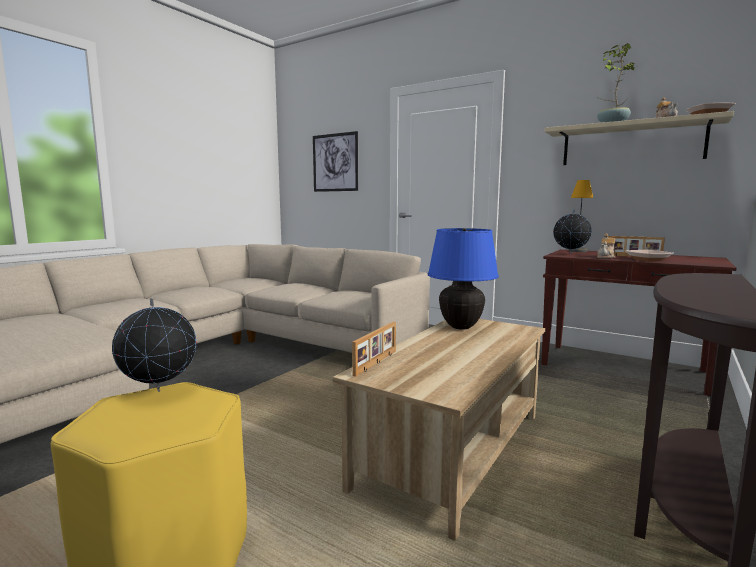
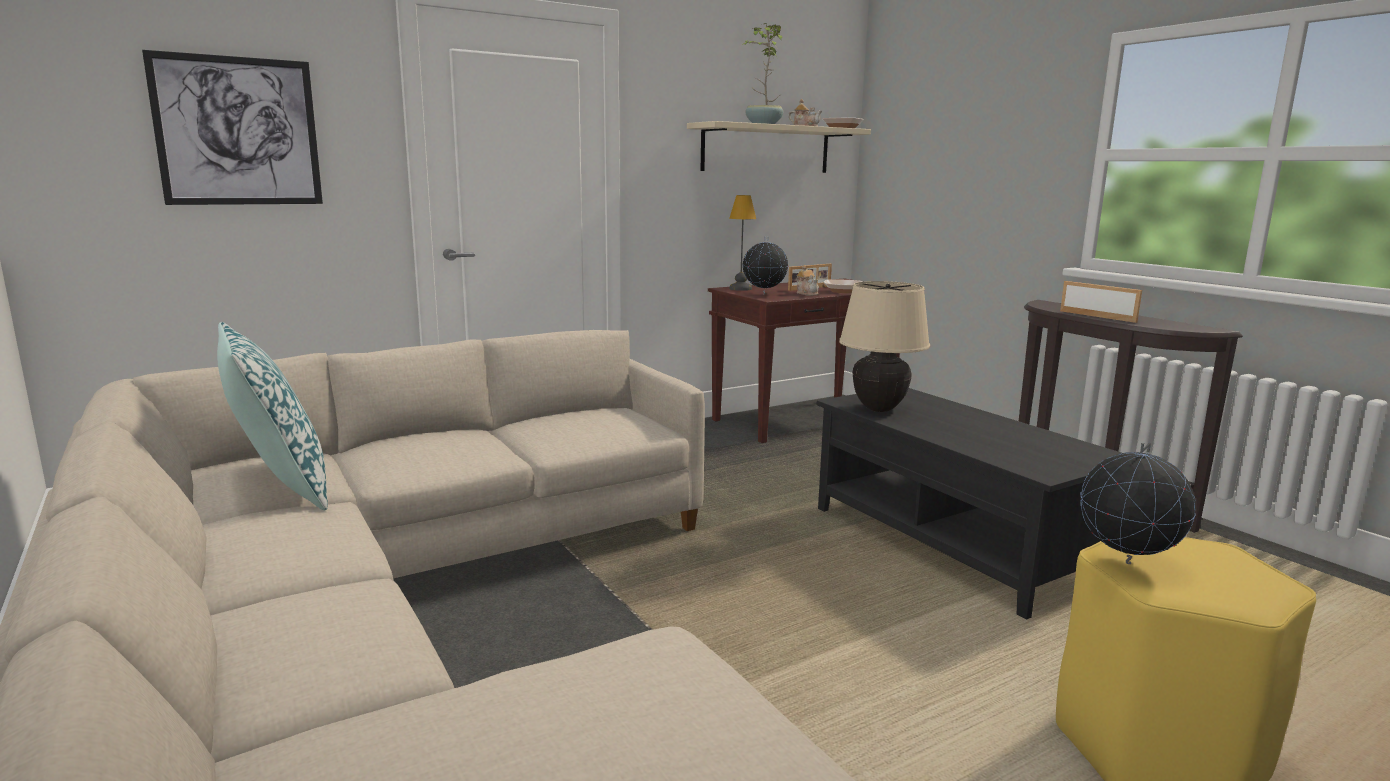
camera: 65 degrees left, 5 degrees up
beige coffee table [333,319,545,541] -> black coffee table [817,388,1121,620]
picture frame [352,322,396,377] -> picture frame moved to [1060,281,1142,323]
blue table lamp [428,228,499,330] -> beige table lamp [839,281,930,412]
none -> pillow [217,322,328,510]

